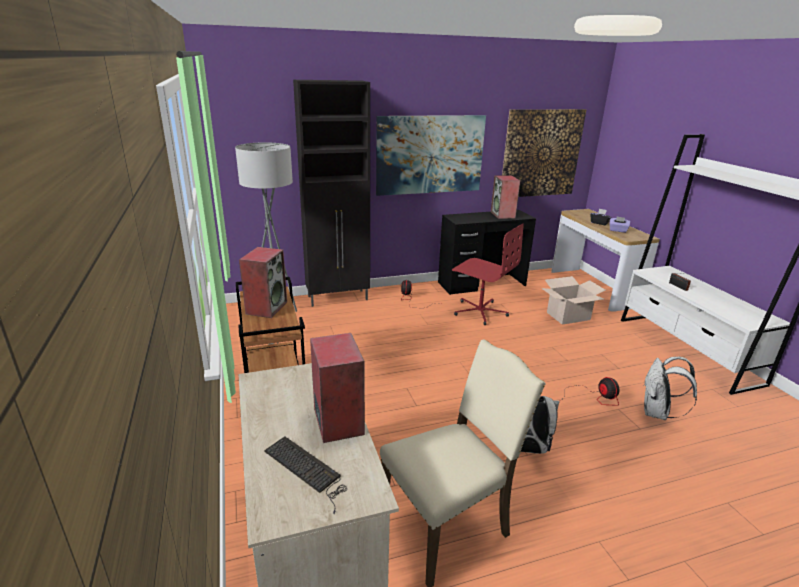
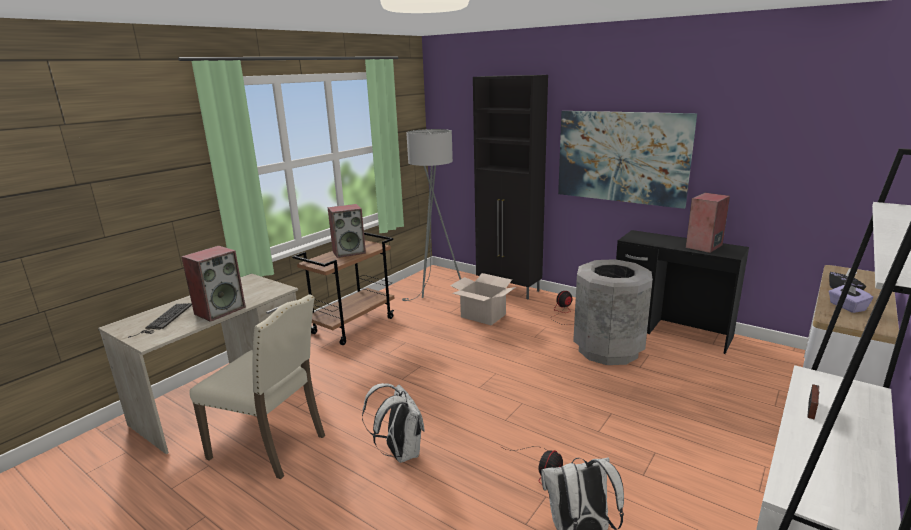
camera: 55 degrees right, 5 degrees down
red office chair [452,224,524,325] -> grey trash can [573,259,653,365]
picture [502,109,586,197] -> none
cardboard box [541,276,605,325] -> cardboard box moved to [450,273,516,325]

